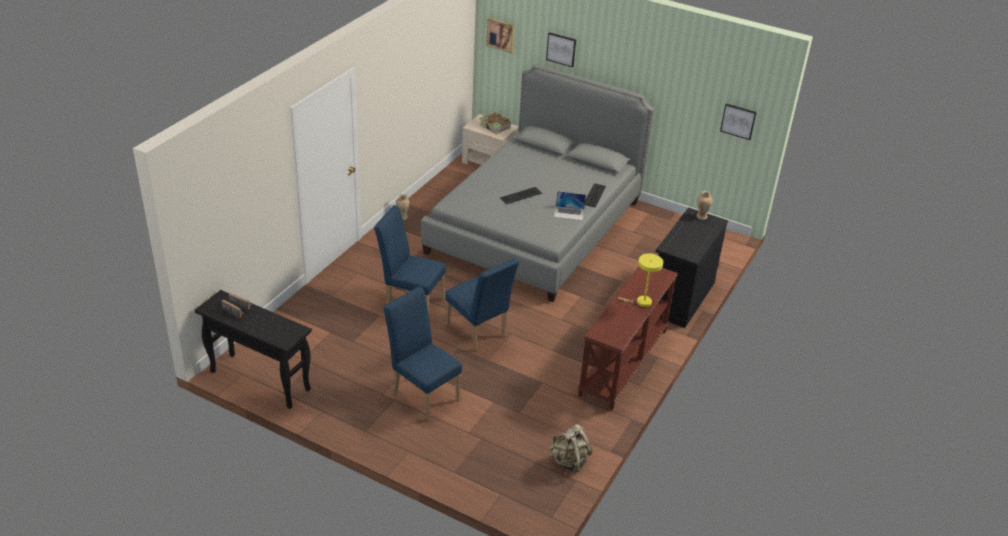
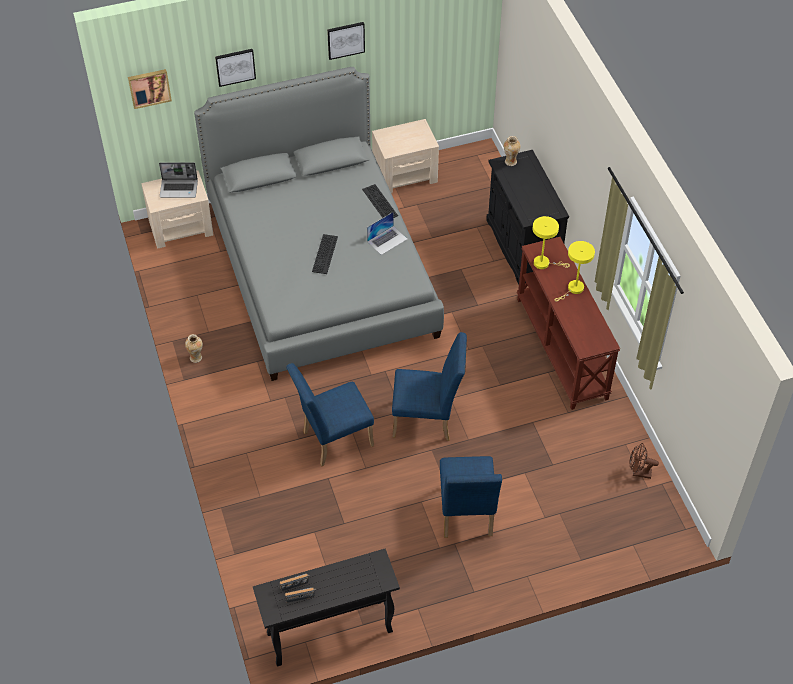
camera: 45 degrees left, 15 degrees up
blue chair [383,287,462,421] -> blue chair turned 90 degrees counterclockwise [440,456,502,538]
book [479,112,511,135] -> laptop [159,162,198,198]
beige backpack [549,424,593,473] -> brown fan [629,443,659,479]
picture [720,103,757,140] -> picture moved to [327,22,365,60]
none -> beige nightstand [372,119,439,193]
none -> yellow table lamp [533,216,570,269]

